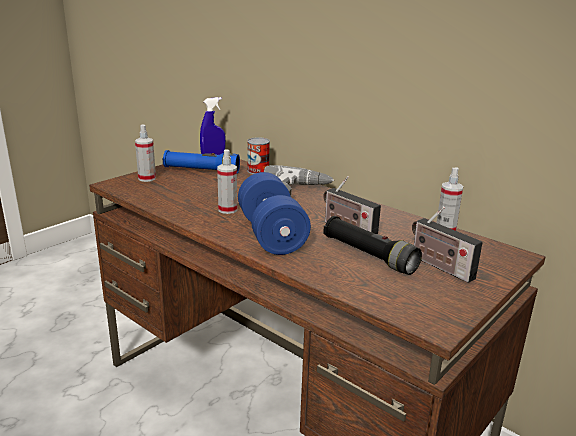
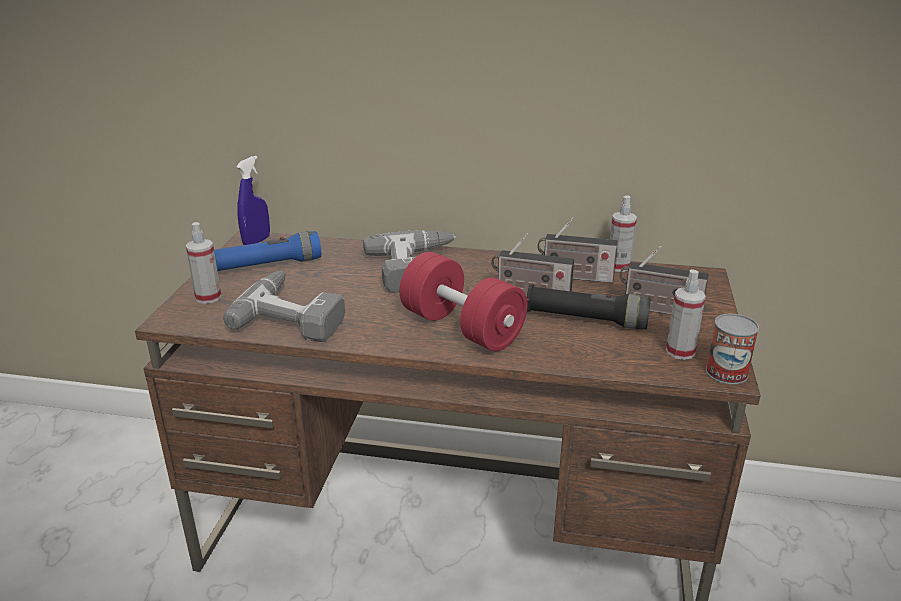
camera: 30 degrees left, 5 degrees up
spray bottle [217,149,237,214] -> spray bottle moved to [666,269,706,360]
blue dumbbell [238,172,311,255] -> red dumbbell [400,252,527,351]
can [247,137,270,174] -> can moved to [706,314,759,384]
none -> power drill [223,271,345,342]
none -> radio [537,217,618,283]

